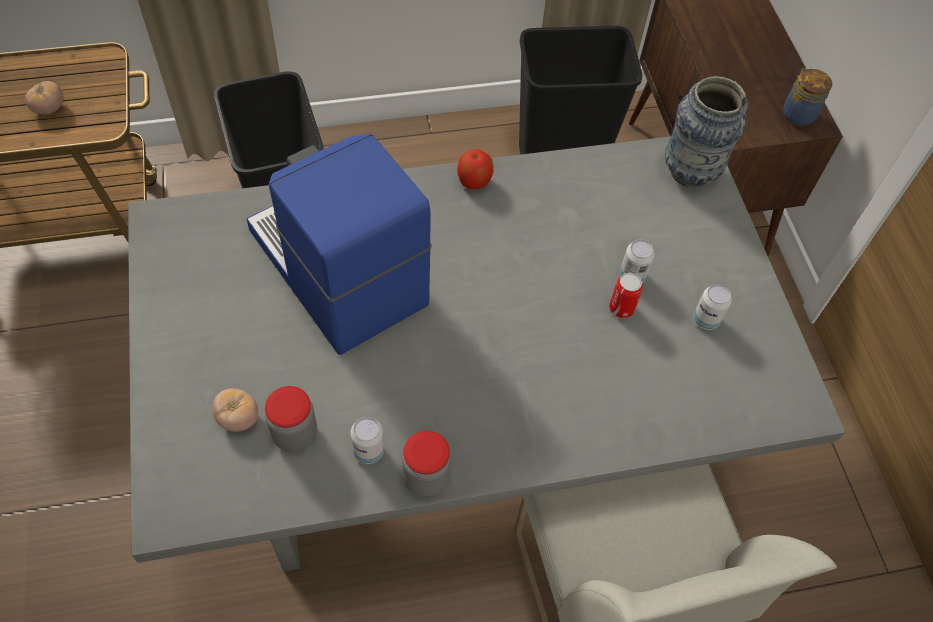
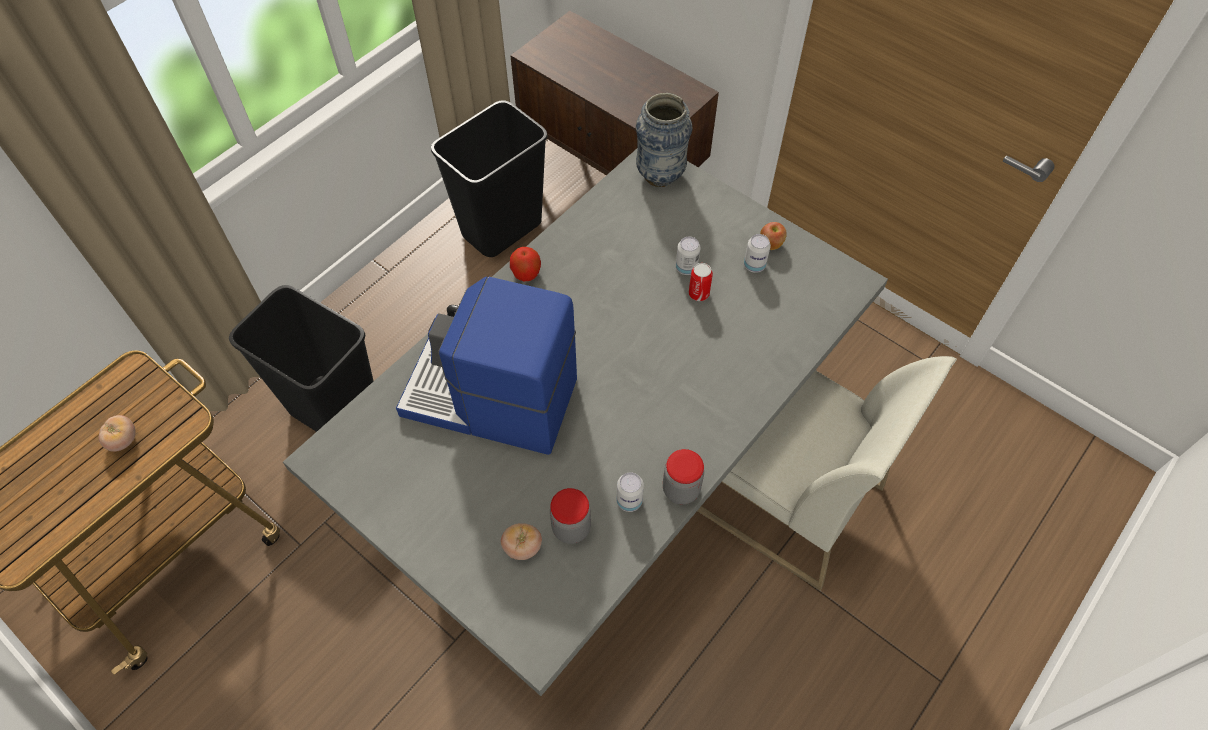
camera: 35 degrees left, 0 degrees up
jar [783,68,832,126] -> none
none -> apple [760,222,787,250]

